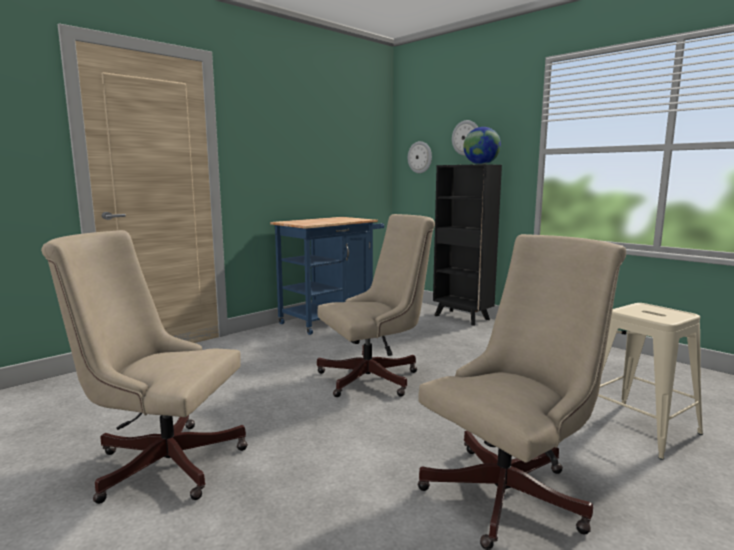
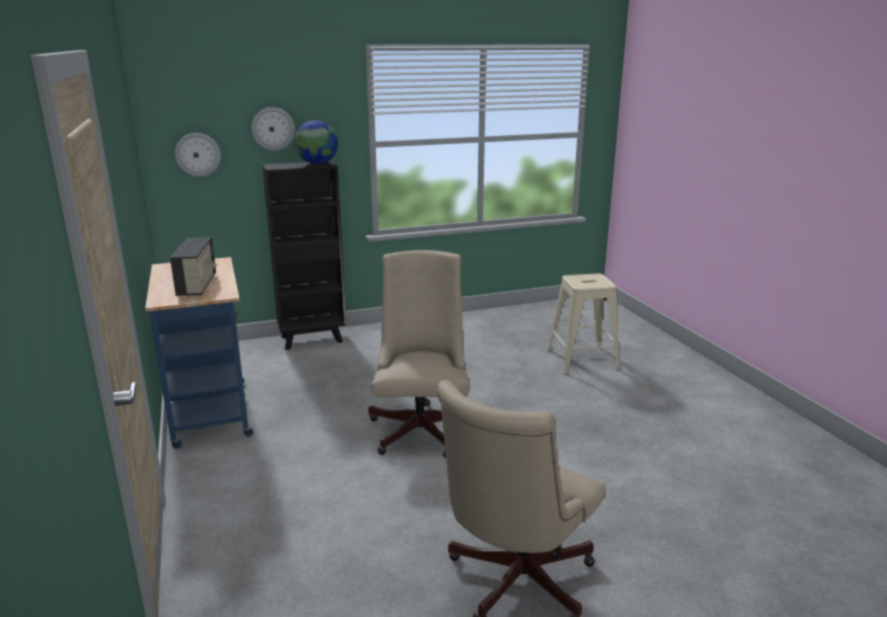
camera: 65 degrees left, 10 degrees up
beige office chair [418,234,626,550] -> none
none -> radio [170,237,217,296]

